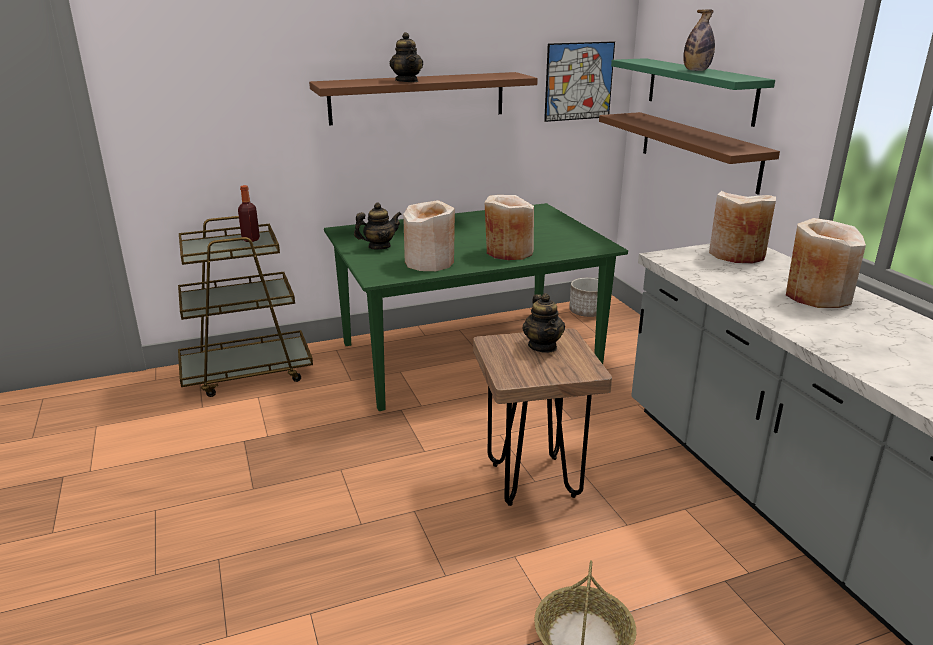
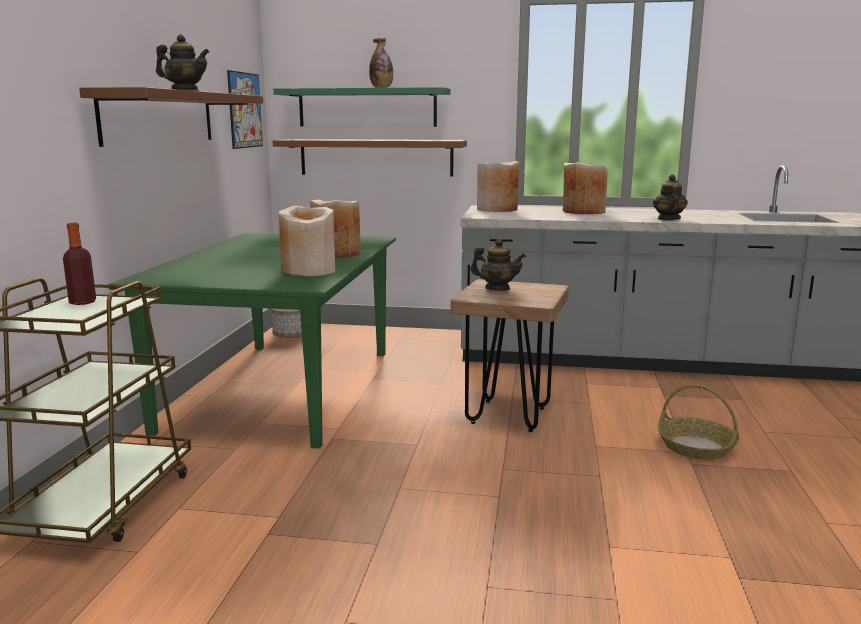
camera: 60 degrees left, 10 degrees down
teapot [354,203,402,250] -> teapot moved to [653,174,688,220]

